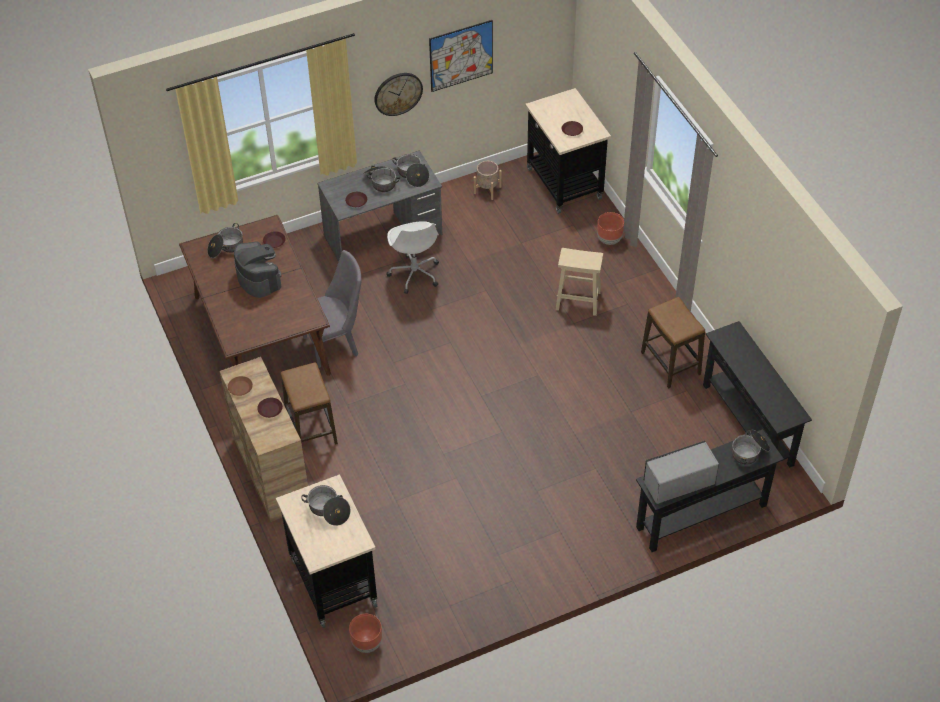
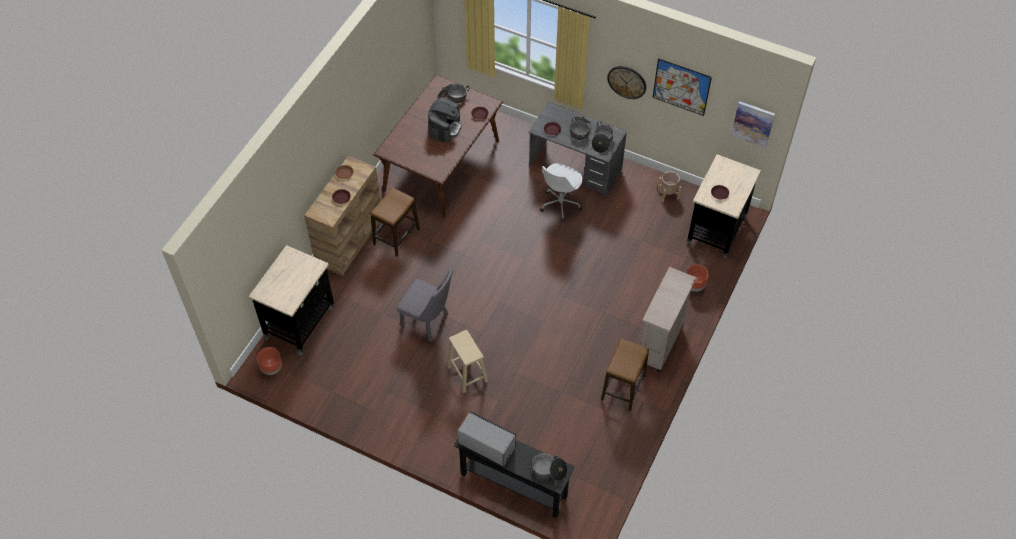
camera: 50 degrees right, 5 degrees up
cooking pot [301,485,351,526] -> none
grey chair [303,250,361,368] -> grey chair moved to [397,269,453,342]
beige stool [555,248,603,316] -> beige stool moved to [447,330,488,393]
black console table [703,321,812,468] -> none
none -> beige cabinet [641,267,696,373]
none -> picture [731,101,775,148]

